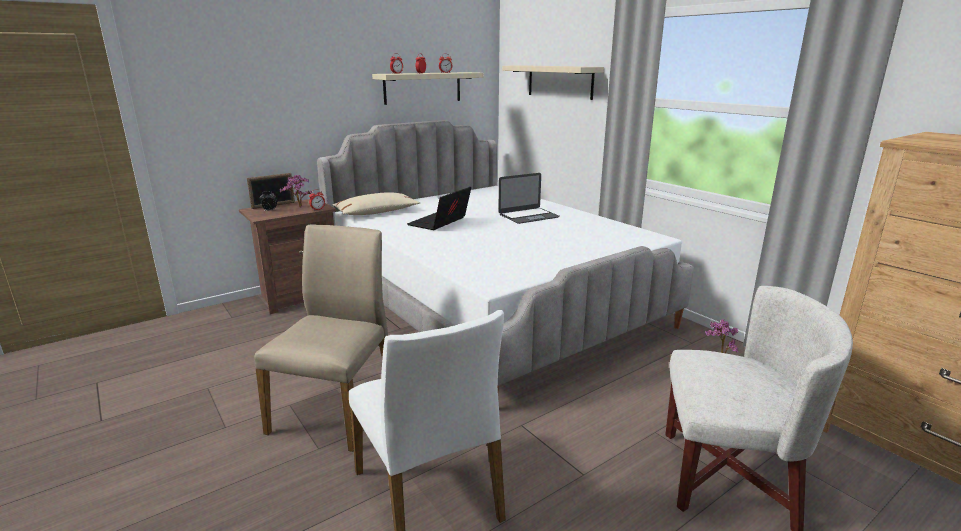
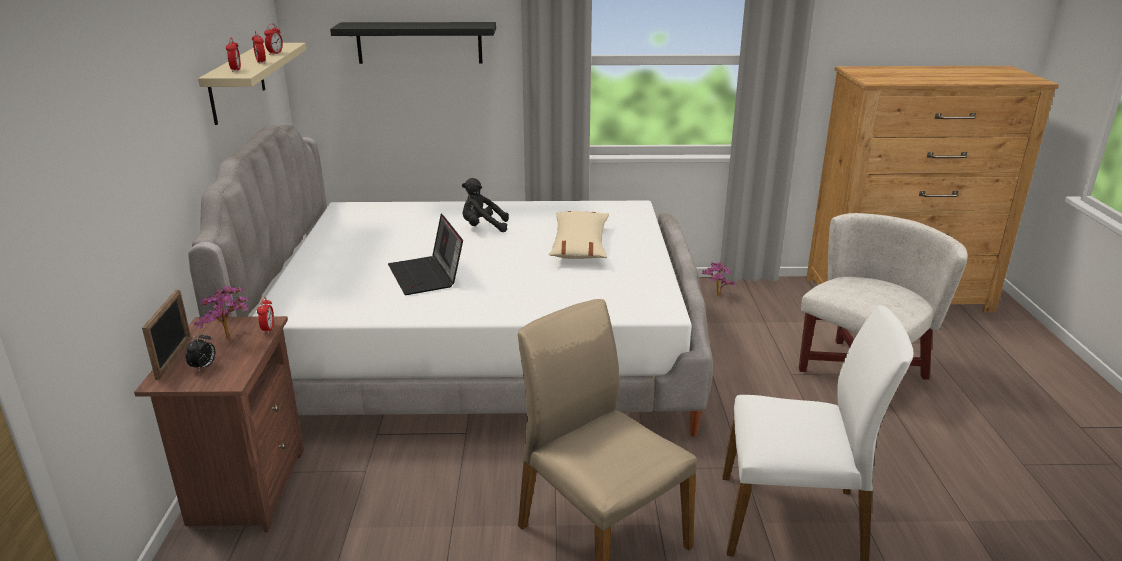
camera: 55 degrees left, 5 degrees up
beige pillow [332,192,420,215] -> beige pillow moved to [548,211,609,259]
laptop [498,173,560,224] -> black plush toy [462,178,509,232]
beige shelf [502,65,604,100] -> black shelf [330,22,496,64]

